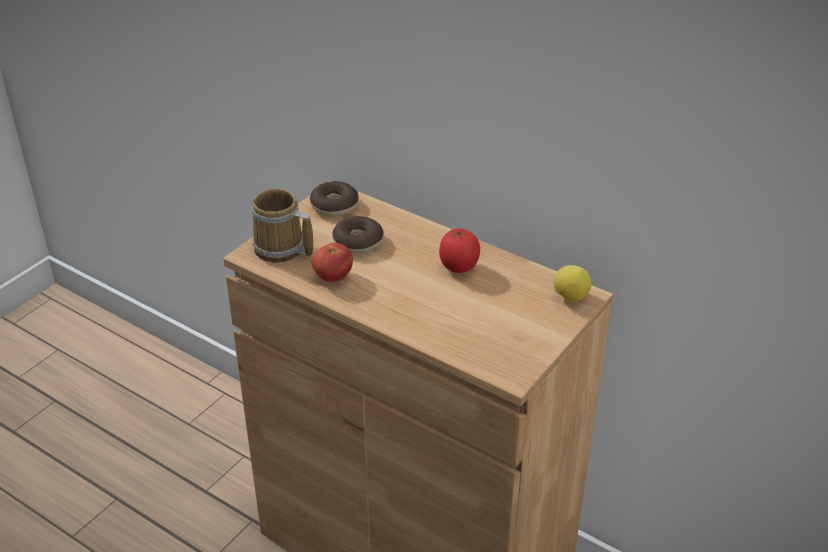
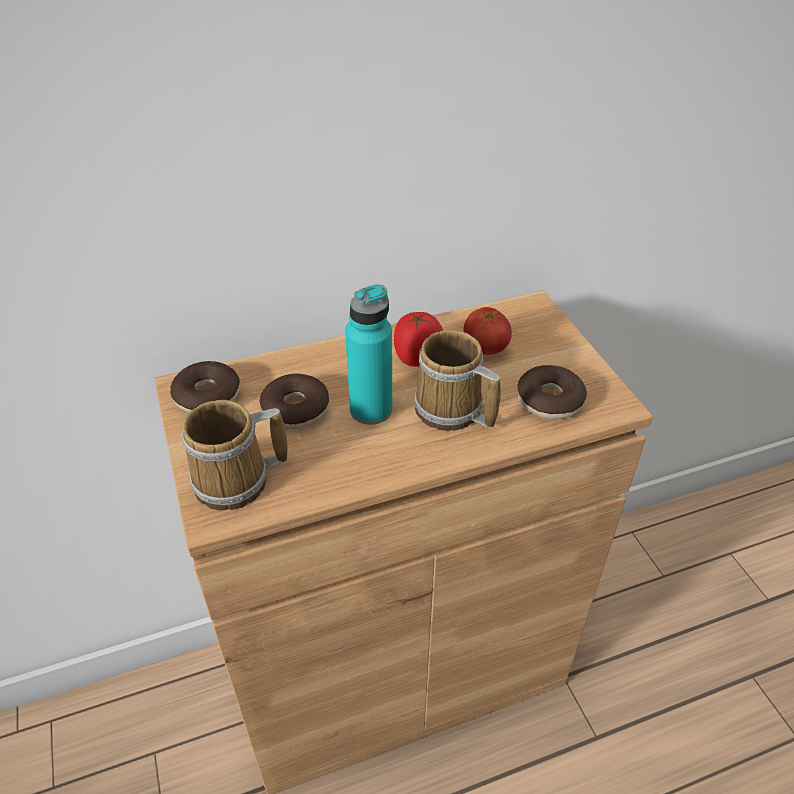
camera: 55 degrees left, 5 degrees up
tomato [312,243,353,282] -> tomato moved to [464,307,512,355]
lemon [554,265,592,302] -> none
none -> turquoise bottle [345,284,392,425]
none -> mug [414,330,501,431]
none -> donut [517,365,587,420]

